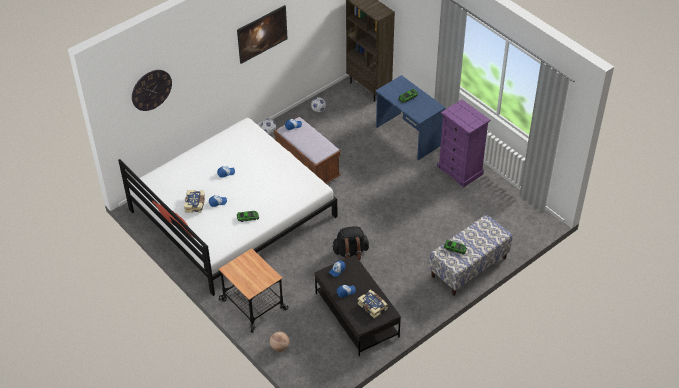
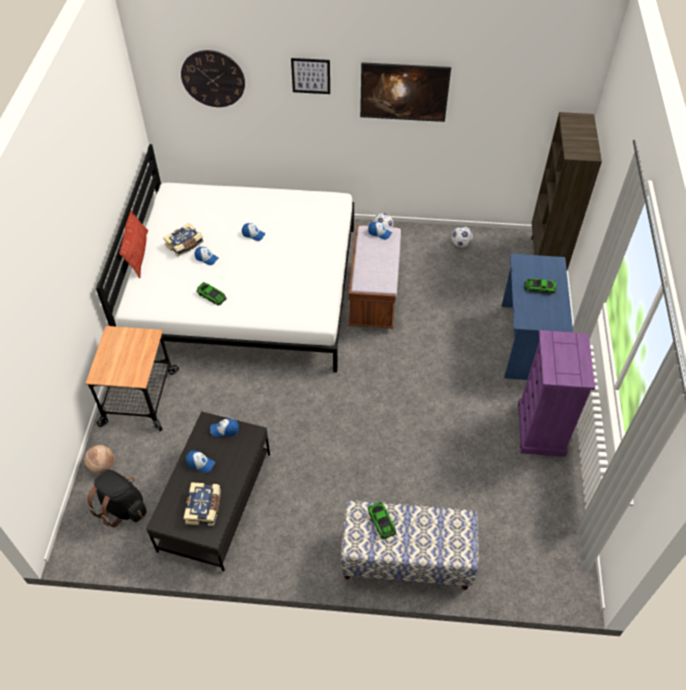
camera: 45 degrees right, 5 degrees up
black backpack [332,226,369,260] -> black backpack moved to [87,469,147,527]
none -> picture [291,58,330,94]

